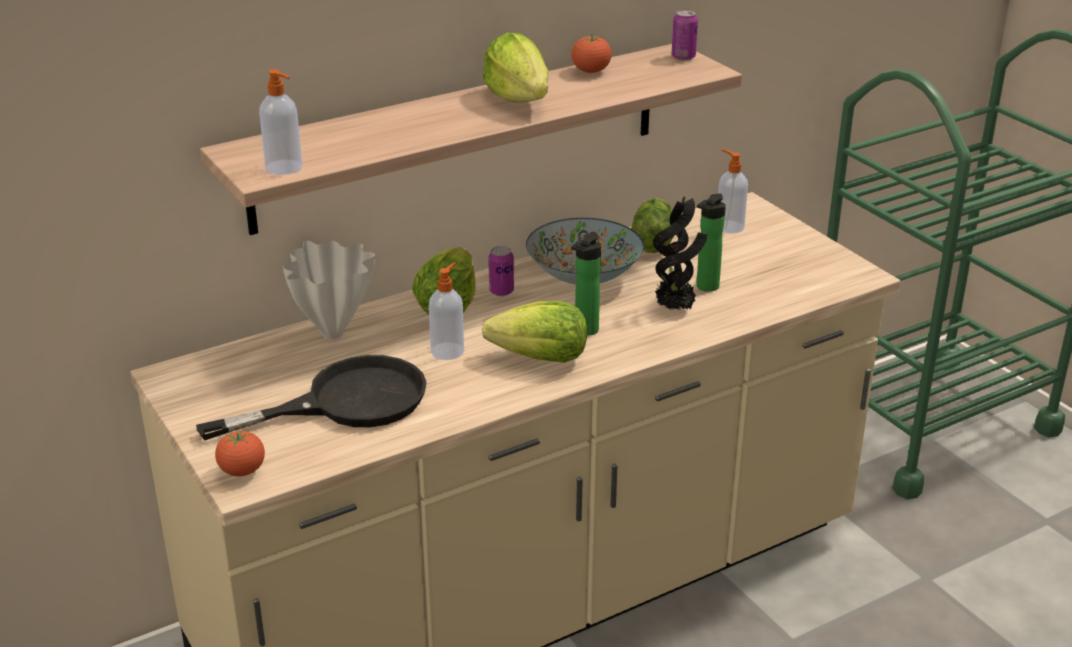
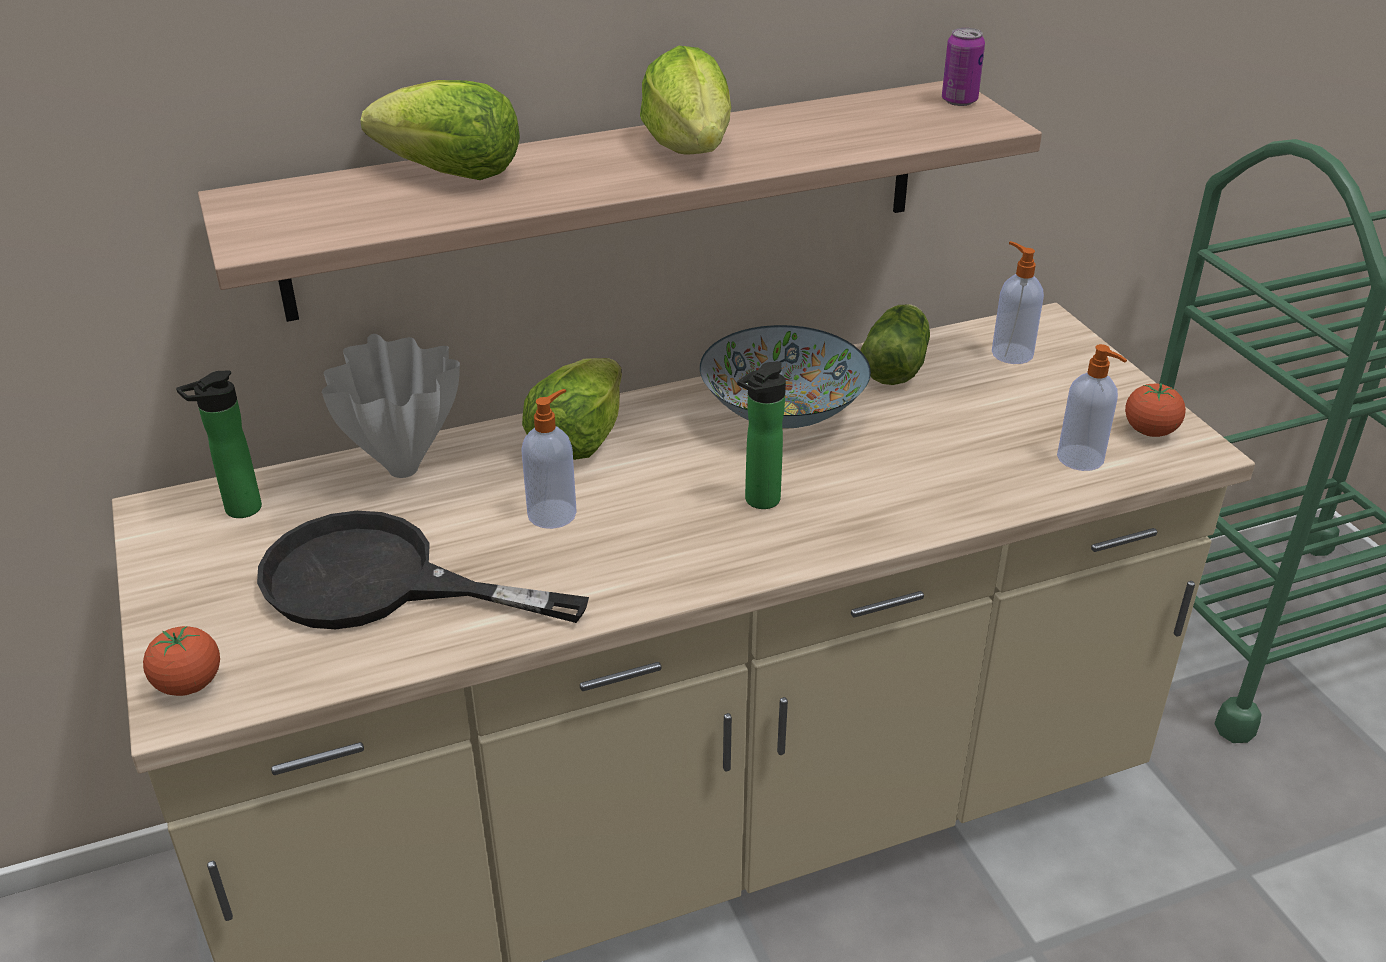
camera: 10 degrees right, 5 degrees up
black frying pan [196,355,427,440] -> black frying pan turned 150 degrees counterclockwise [257,511,589,629]
soap dispenser [259,69,302,175] -> soap dispenser moved to [1057,344,1127,471]
lettuce [482,301,587,363] -> lettuce moved to [361,80,520,180]
can [489,246,514,296] -> none
tomato [571,34,612,73] -> tomato moved to [1125,383,1186,437]
potted plant [653,196,708,310] -> none
bottle [696,193,726,292] -> bottle moved to [176,370,262,518]

